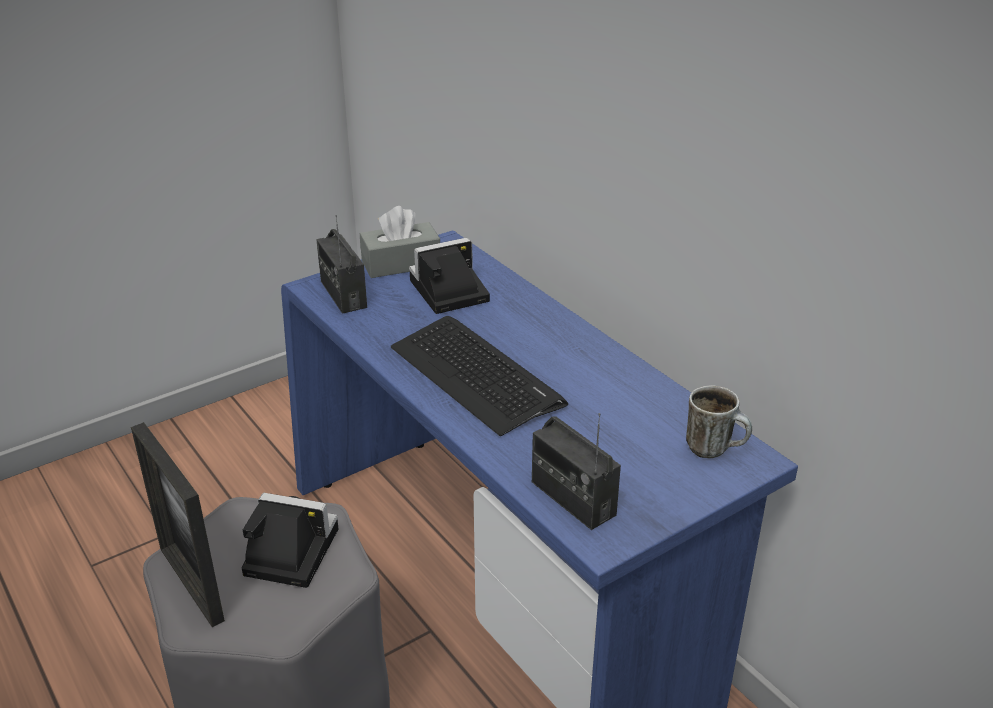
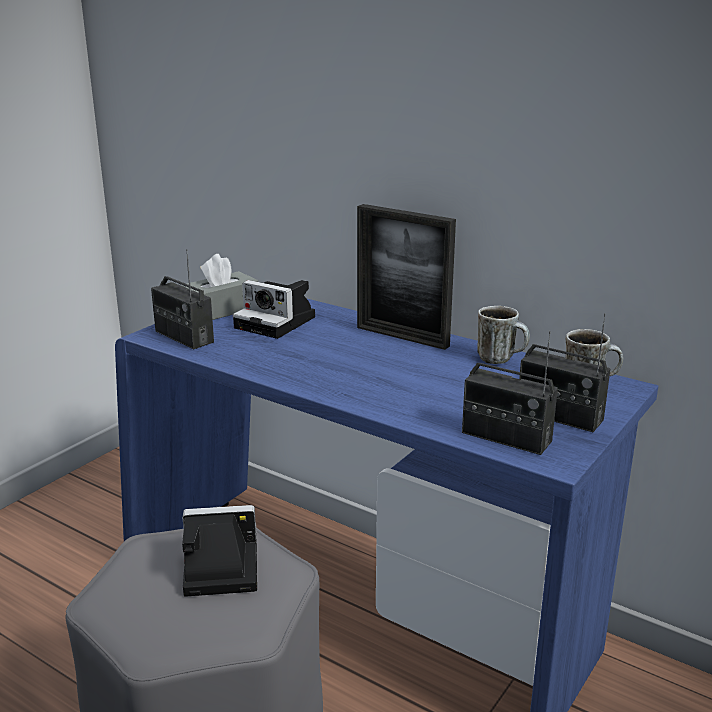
camera: 20 degrees left, 10 degrees down
picture frame [131,422,225,627] -> picture frame moved to [357,204,456,350]
keyboard [391,316,568,436] -> none
camera [409,238,490,314] -> camera turned 105 degrees counterclockwise [233,280,315,339]
none -> mug [477,306,530,364]
none -> radio [519,313,611,432]

